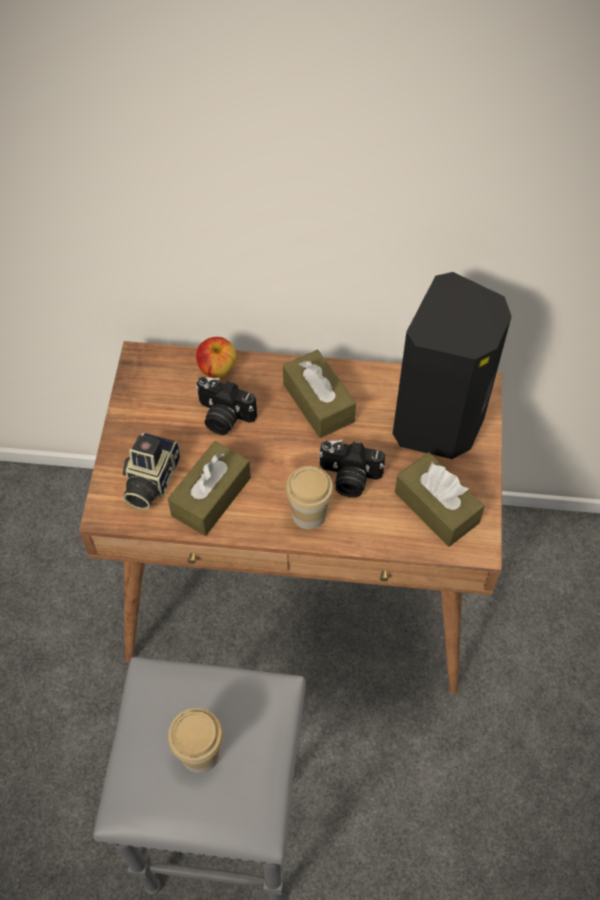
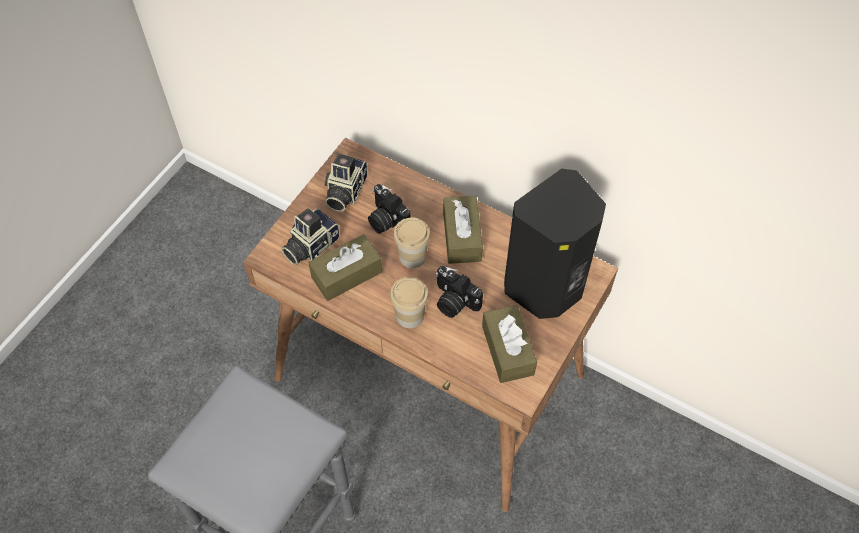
camera: 25 degrees right, 0 degrees up
cup [168,708,223,773] -> cup moved to [393,218,430,268]
apple [196,337,236,378] -> none
none -> camera [325,154,368,212]

